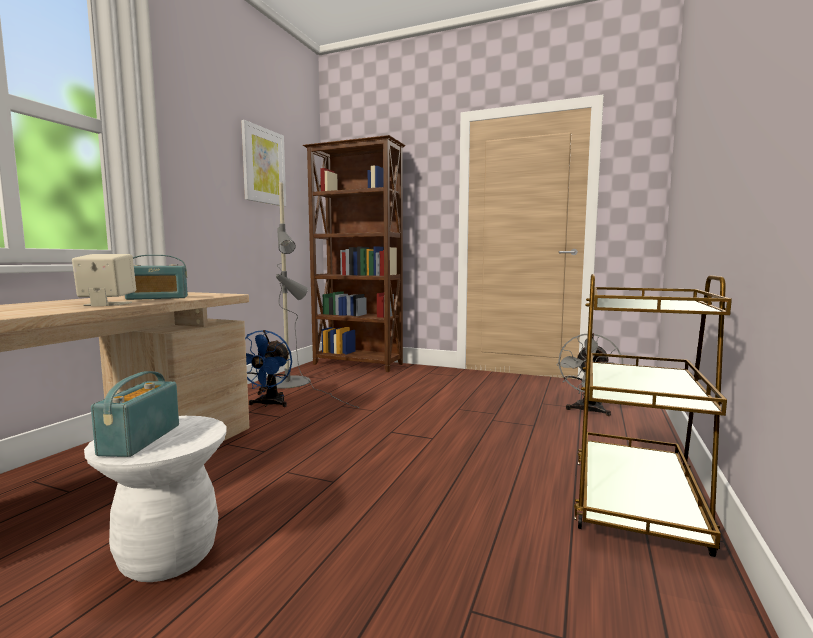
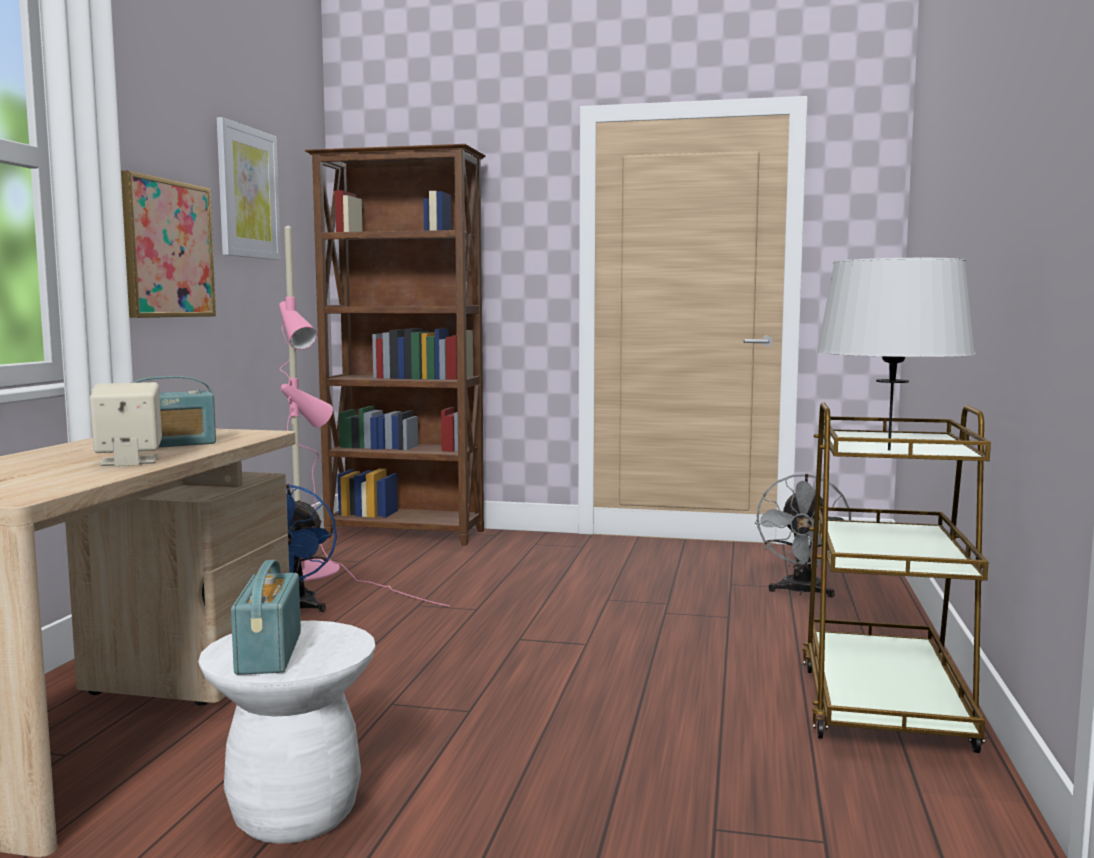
camera: 10 degrees left, 0 degrees up
grey floor lamp [265,182,359,408] -> pink floor lamp [279,225,450,607]
none -> picture [121,171,216,318]
none -> grey table lamp [816,258,976,450]

